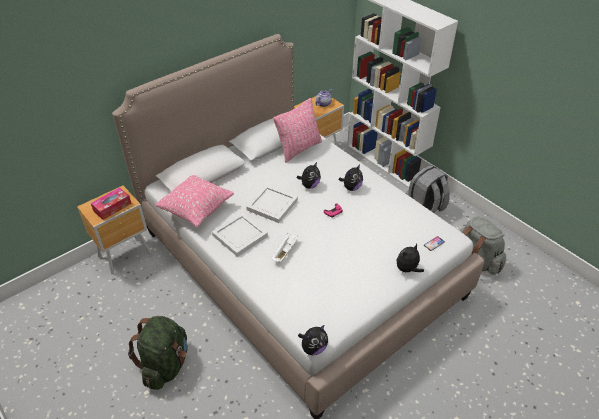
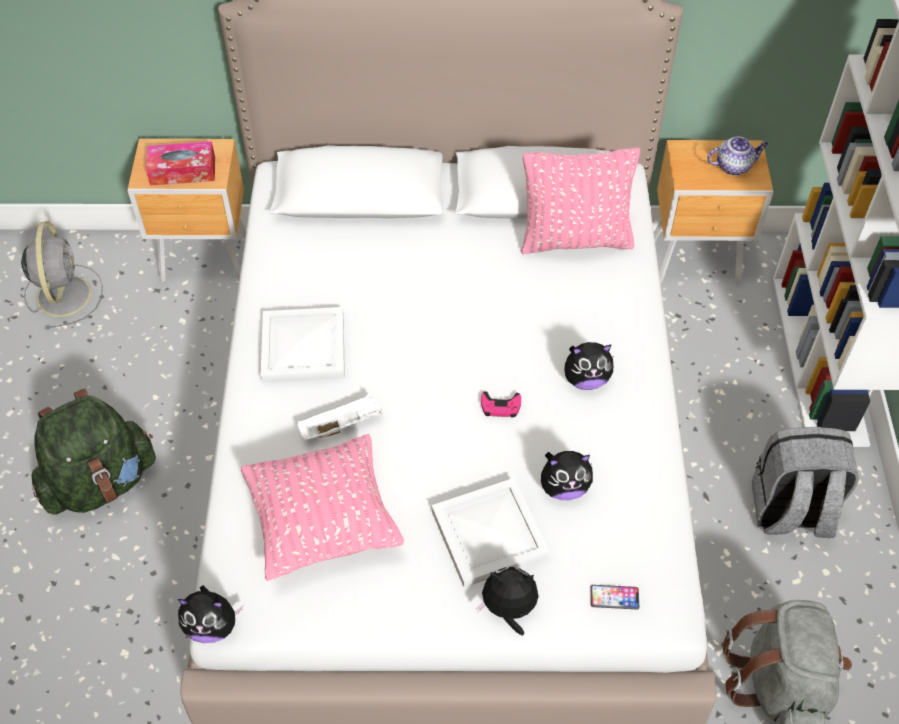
camera: 40 degrees right, 10 degrees up
pink pillow [155,175,234,227] -> pink pillow moved to [241,434,404,581]
white tray [246,185,298,223] -> white tray moved to [432,478,550,588]
plush toy [297,162,321,189] -> plush toy moved to [541,451,593,500]
none -> grey fan [21,221,103,329]

